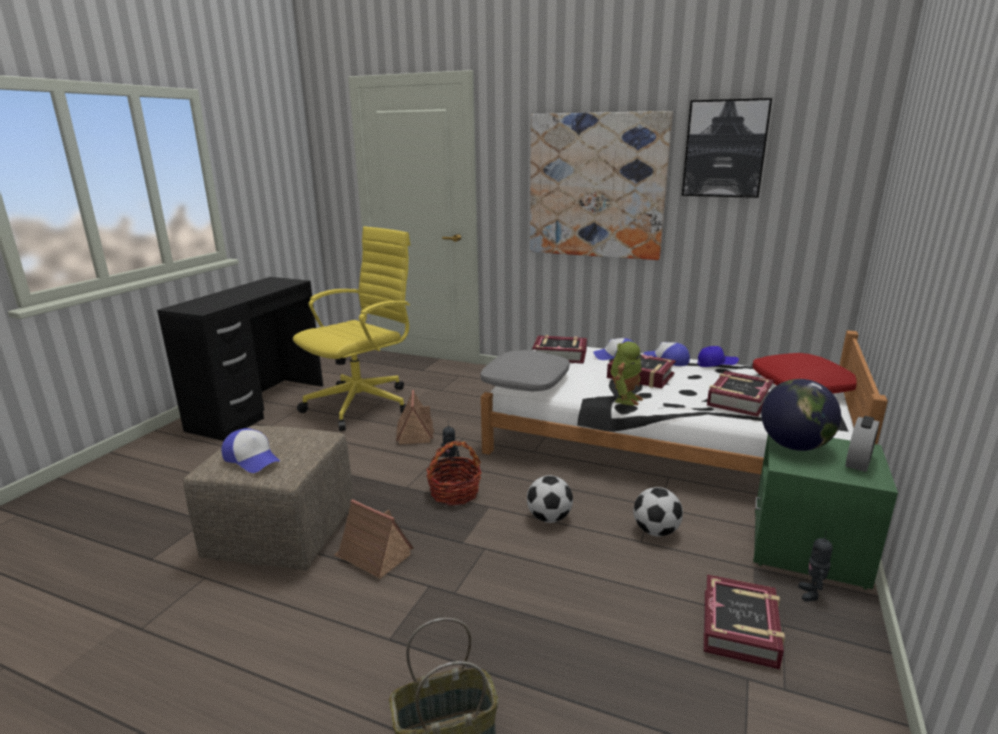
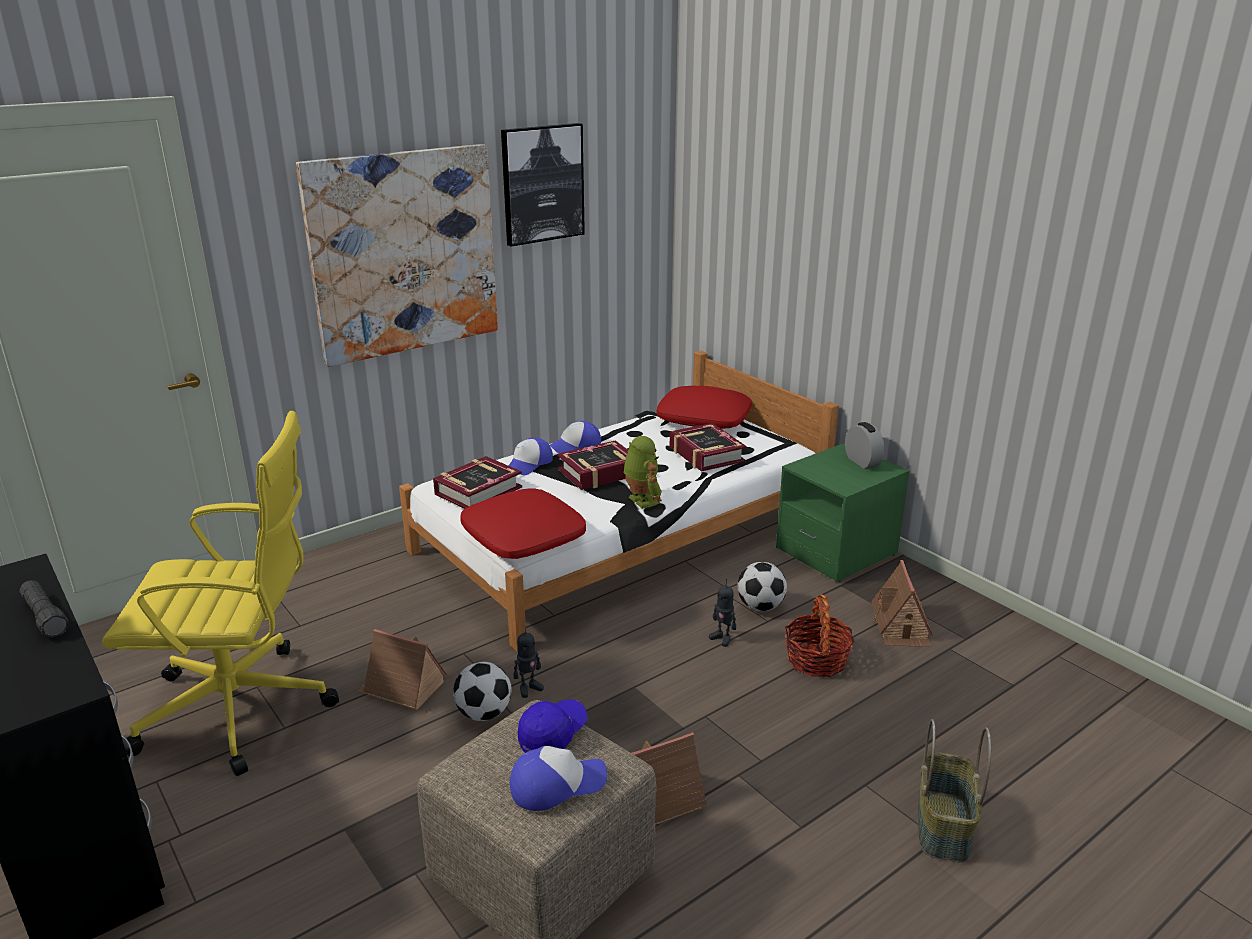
camera: 60 degrees left, 5 degrees up
yellow office chair [293,226,411,431] -> yellow office chair turned 105 degrees clockwise [102,411,339,776]
basket [426,441,481,506] -> basket moved to [785,594,855,677]
grey pillow [480,350,570,391] -> red pillow [460,488,586,559]
football [527,475,573,523] -> football moved to [453,662,512,721]
blue cap [698,346,739,367] -> blue cap moved to [518,699,587,753]
book [703,575,785,669] -> toy house [871,560,933,647]
globe [761,379,841,451] -> none
toy robot [798,531,833,602] -> toy robot moved to [709,579,736,647]
none -> black flashlight [20,580,69,638]

